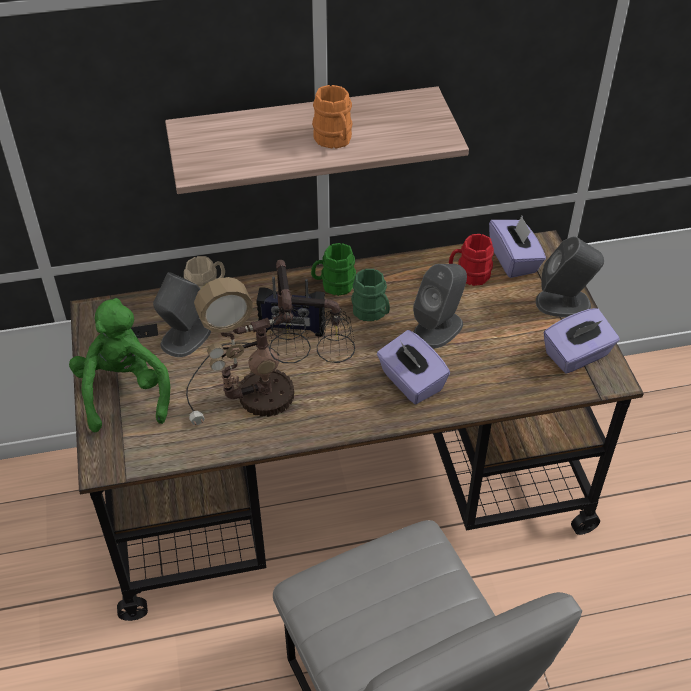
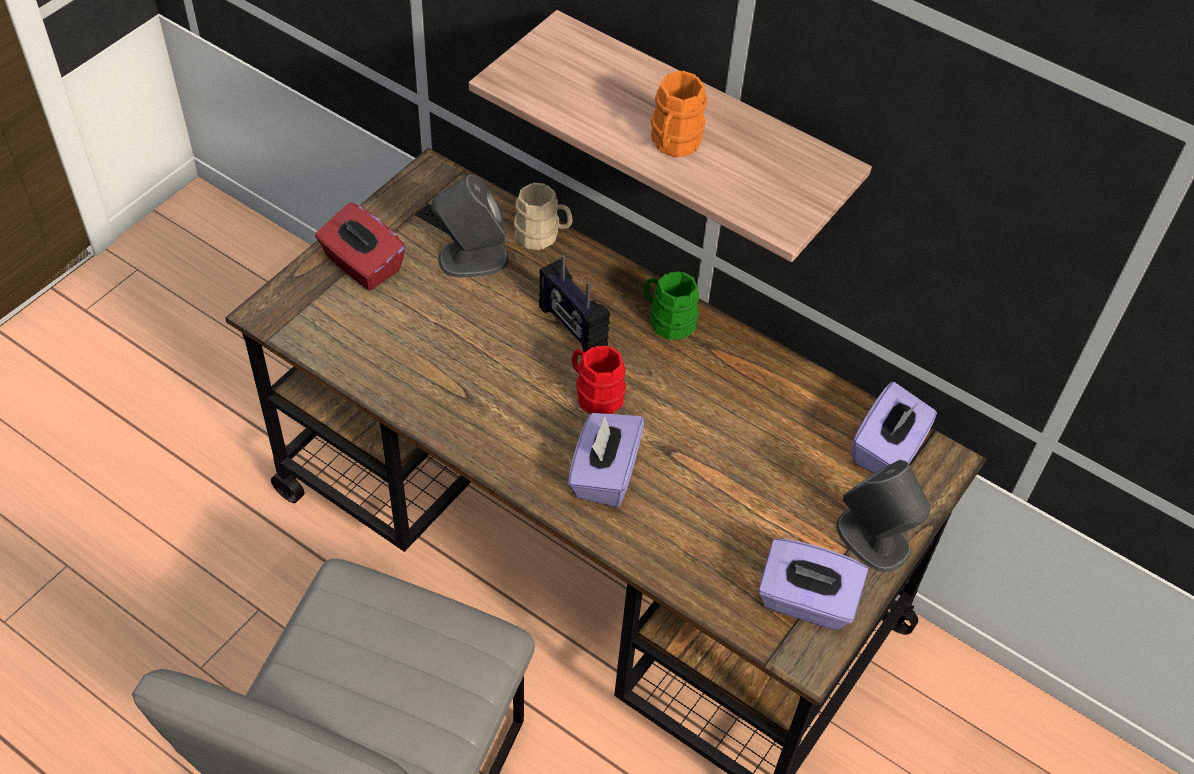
camera: 45 degrees right, 5 degrees up
green plush toy [69,298,170,432] -> red tissue box [315,203,405,291]
table lamp [186,260,355,425] -> none
green mug [351,269,390,321] -> none
grey speaker [413,264,467,349] -> none
red mug [449,234,494,286] -> red mug moved to [572,346,626,414]

